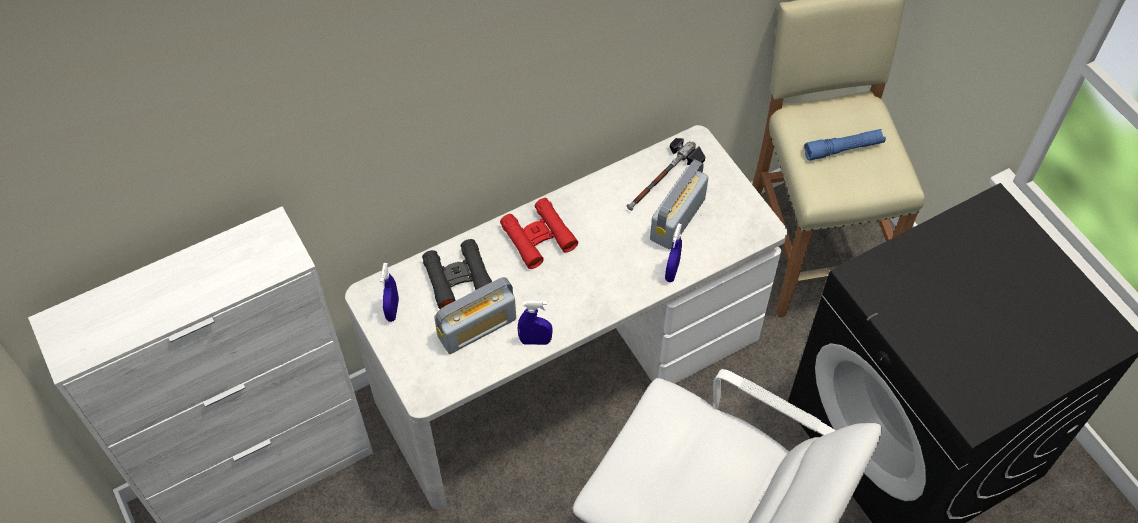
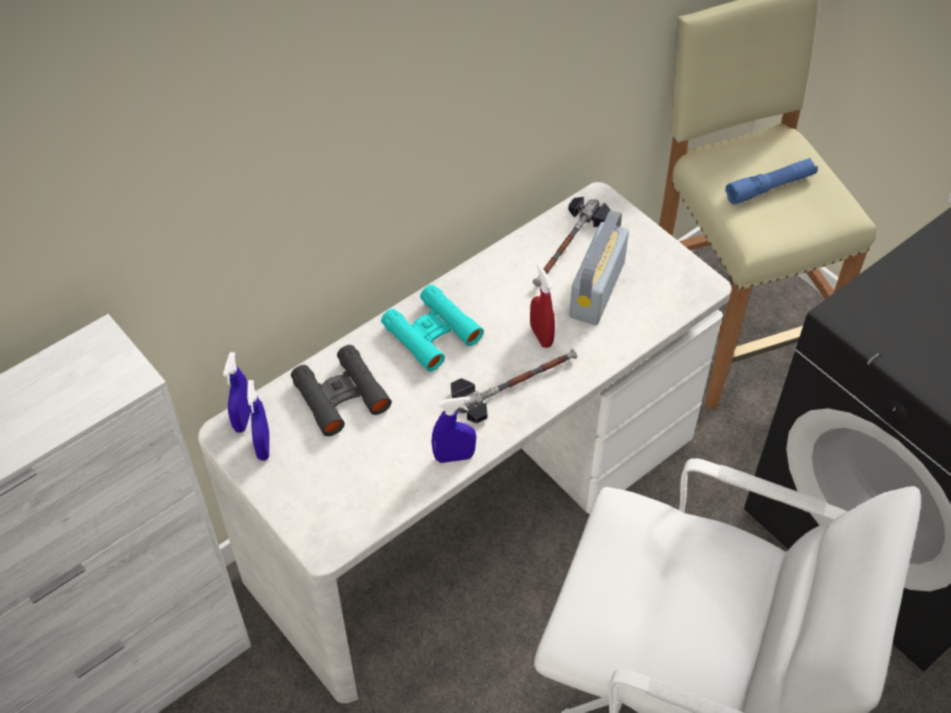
camera: 10 degrees left, 5 degrees down
radio [434,277,516,354] -> none
red binoculars [500,198,578,269] -> turquoise binoculars [381,285,484,372]
blue spray bottle [665,223,682,282] -> blue spray bottle moved to [223,352,251,433]
none -> hammer [451,349,577,424]
none -> red spray bottle [530,264,555,348]

